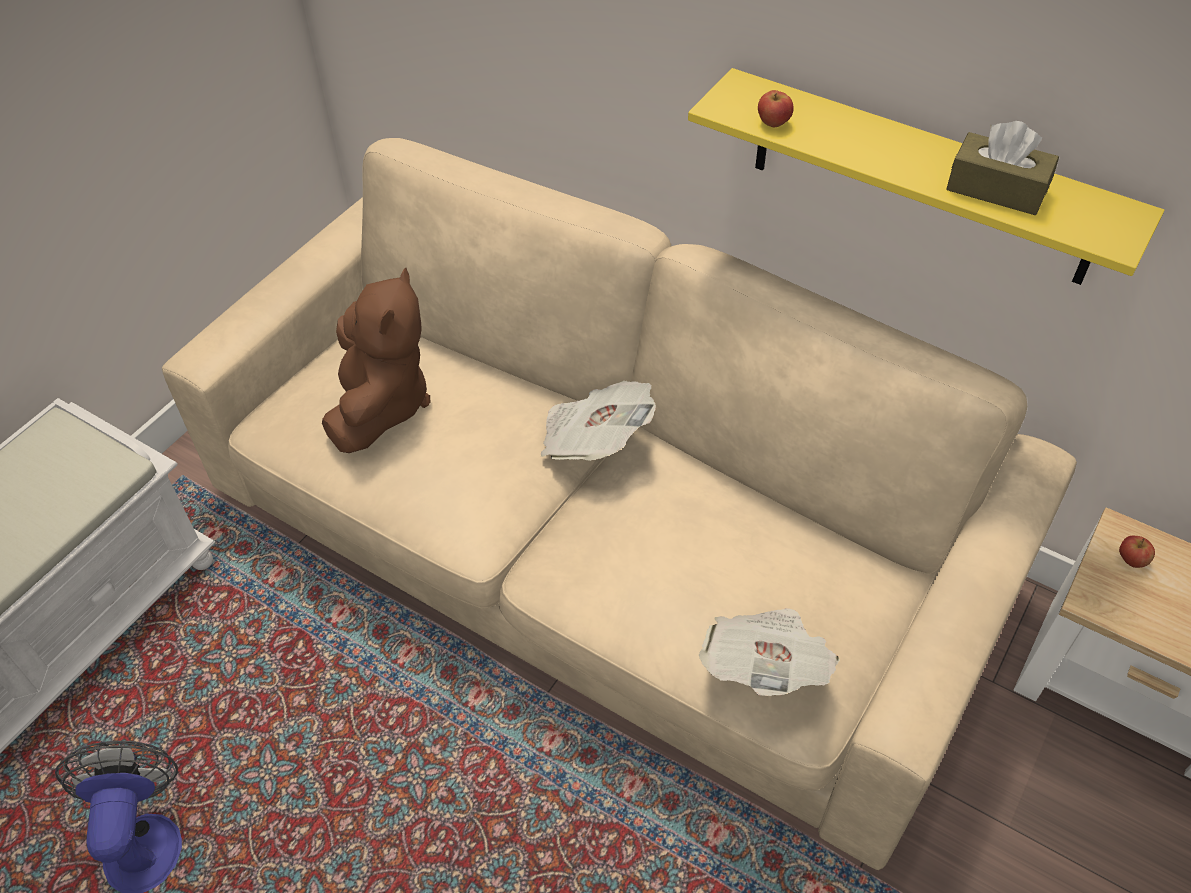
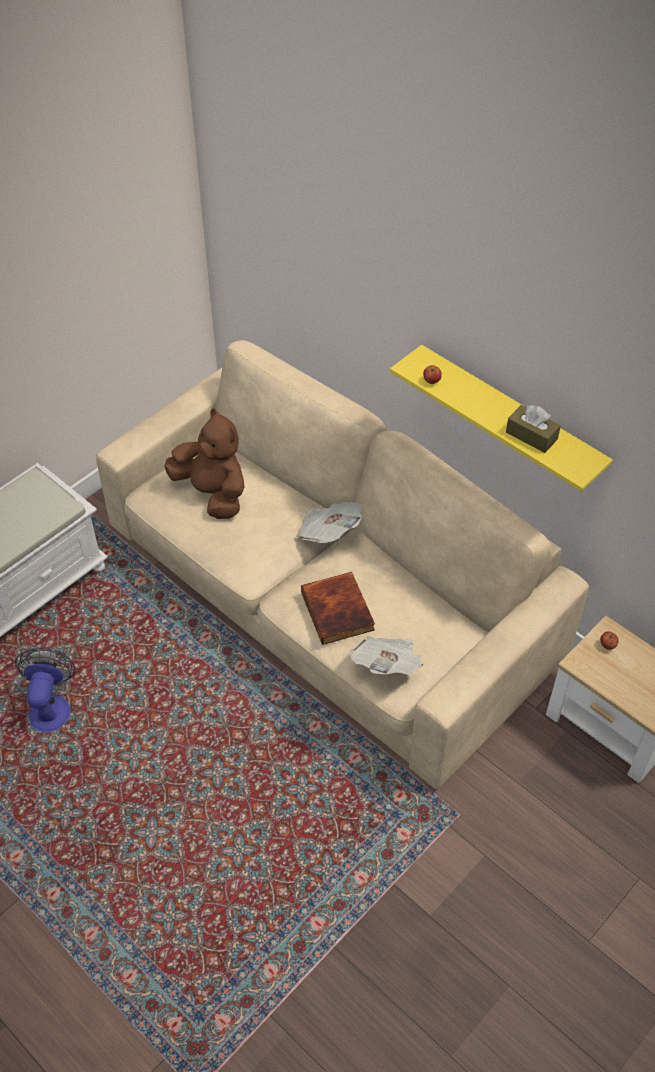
camera: 10 degrees right, 0 degrees up
brown plush toy [322,268,430,453] -> brown plush toy turned 60 degrees counterclockwise [164,408,245,519]
none -> book [301,572,375,645]

